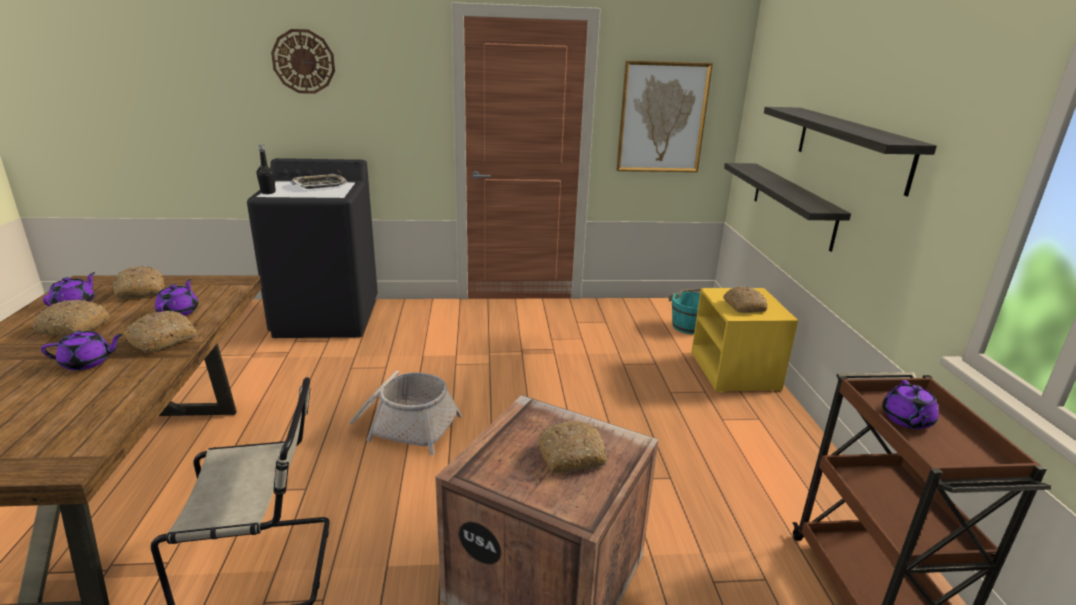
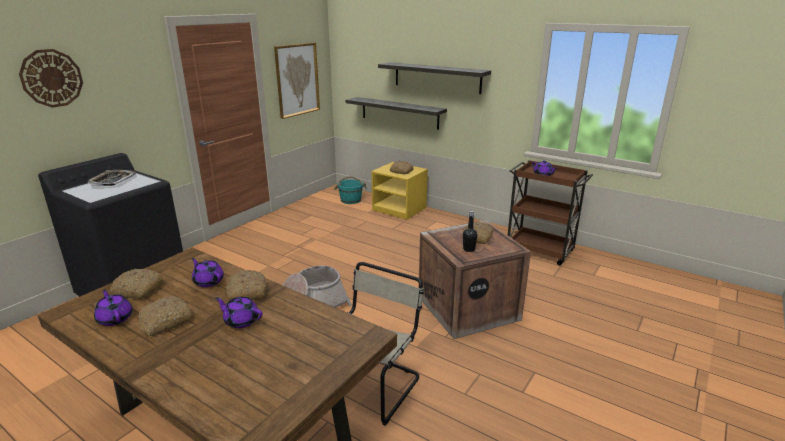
camera: 50 degrees left, 0 degrees up
purple teapot [41,331,123,370] -> purple teapot turned 90 degrees counterclockwise [215,297,262,328]
black bottle [257,145,276,194] -> black bottle moved to [463,211,477,252]

